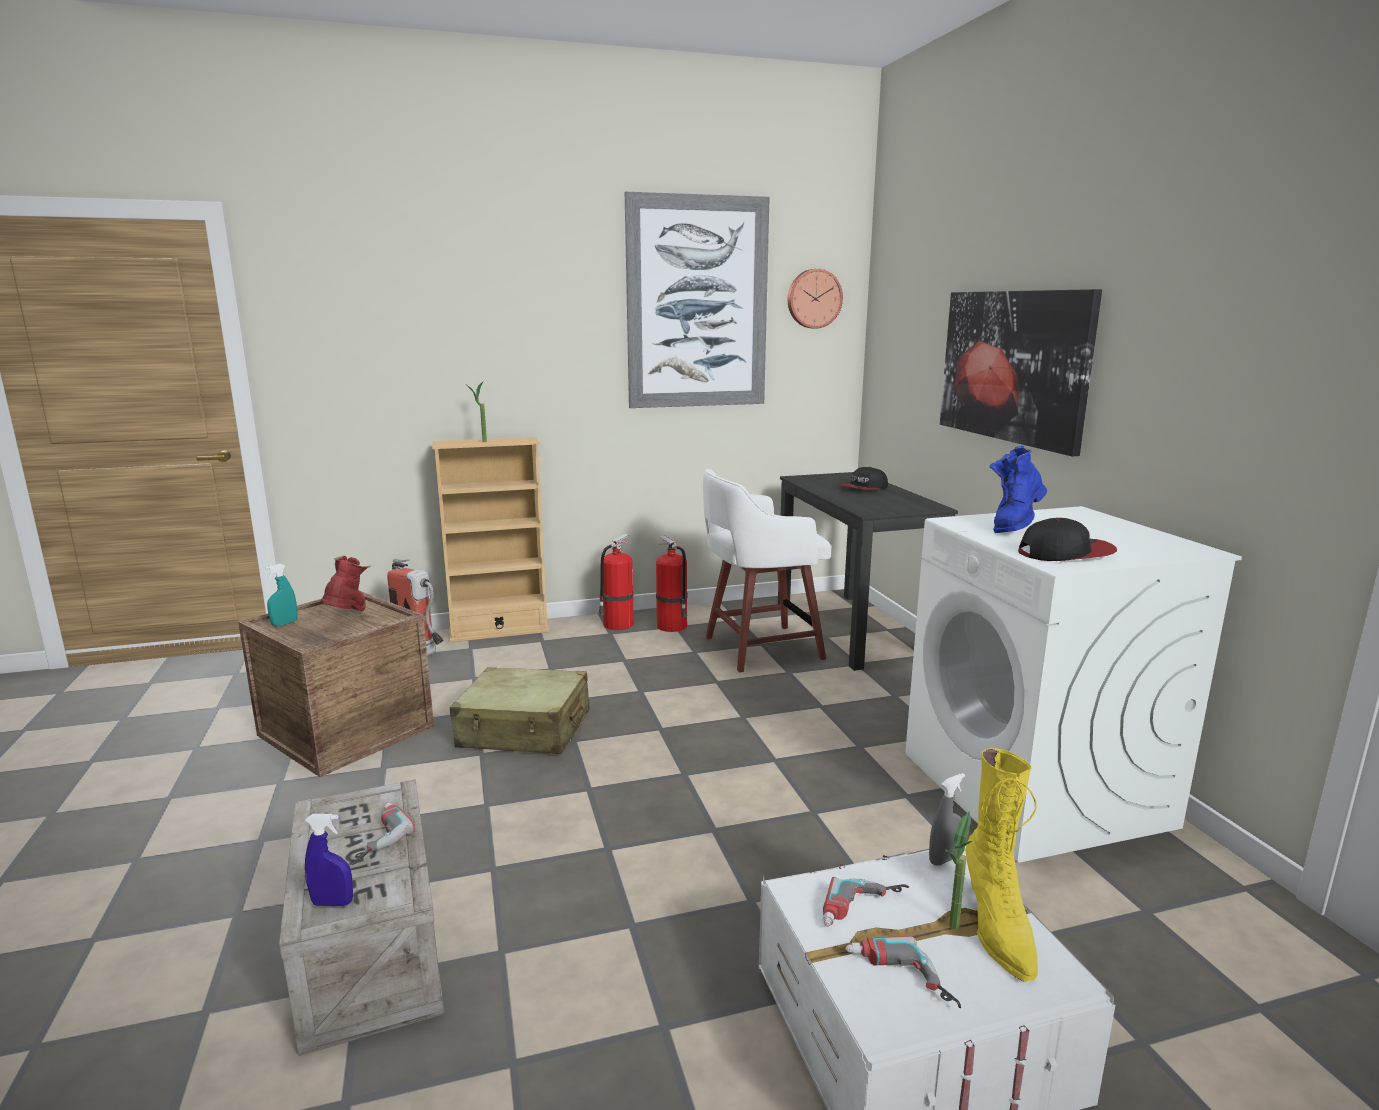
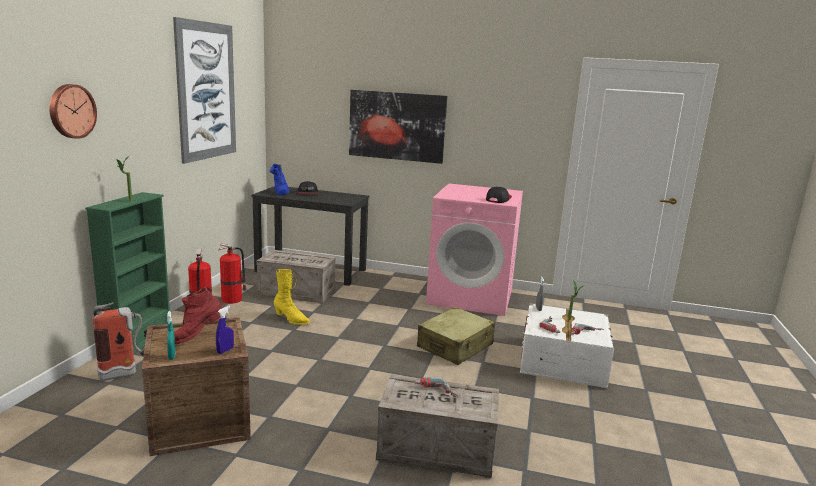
camera: 60 degrees left, 0 degrees up
blue spray bottle [305,814,353,906] -> blue spray bottle moved to [216,306,234,354]
red boot [320,556,370,612] -> red boot turned 75 degrees counterclockwise [174,287,222,344]
beige bookcase [432,437,550,642] -> green bookcase [85,192,170,354]
beige suitcase [450,667,589,754] -> beige suitcase moved to [417,307,495,365]
white stool [703,469,831,672] -> crate [256,250,336,304]
wall clock [788,269,843,329] -> wall clock moved to [49,84,97,139]
white washing machine [905,506,1242,862] -> pink washing machine [426,183,523,316]
yellow boot [965,748,1038,981] -> yellow boot moved to [274,269,310,325]
blue boot [989,446,1047,533] -> blue boot moved to [269,163,289,195]

